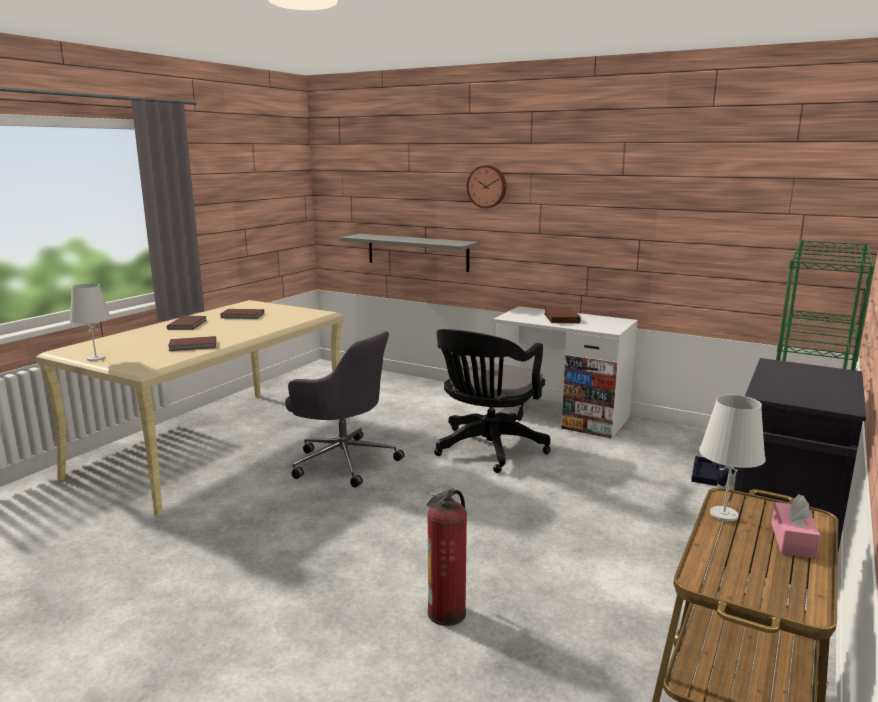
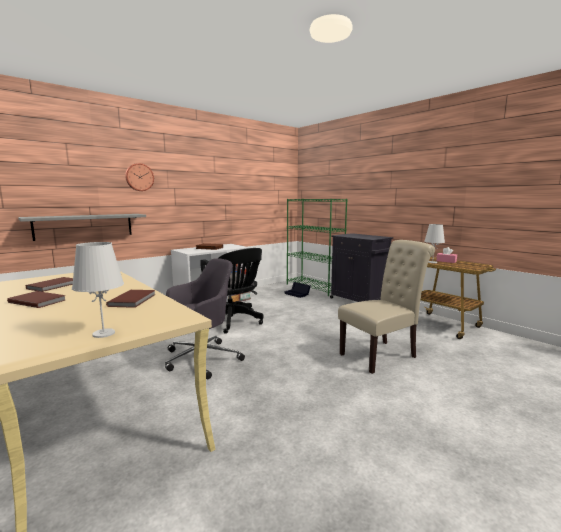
camera: 70 degrees left, 5 degrees down
fire extinguisher [426,485,467,626] -> beige chair [338,240,435,374]

